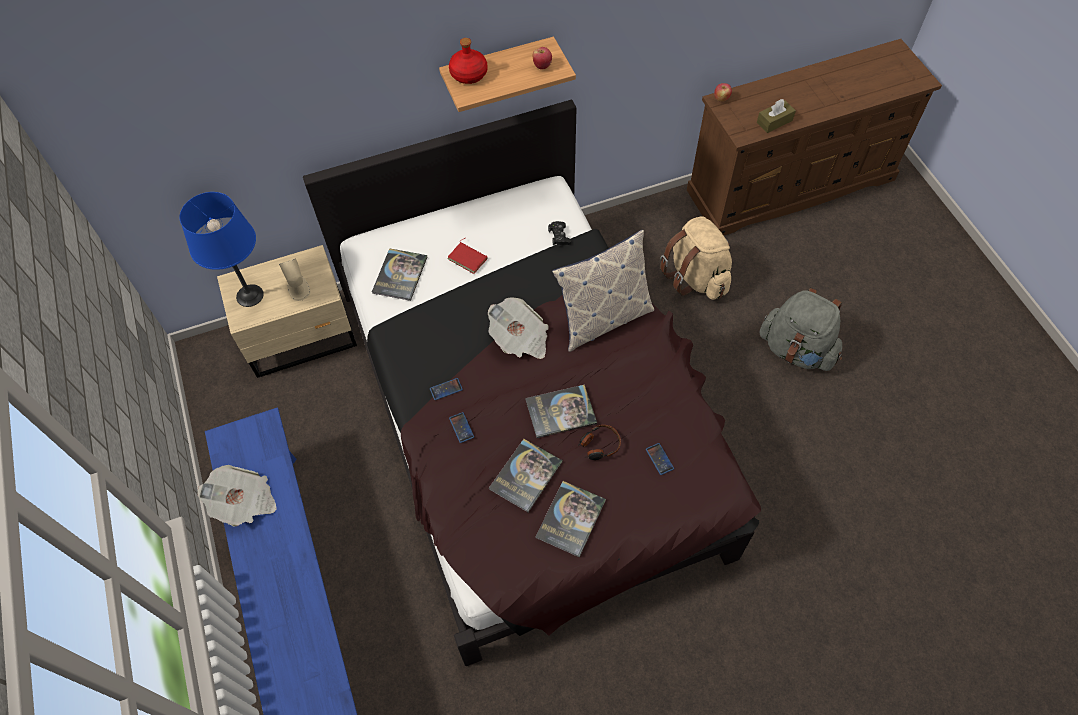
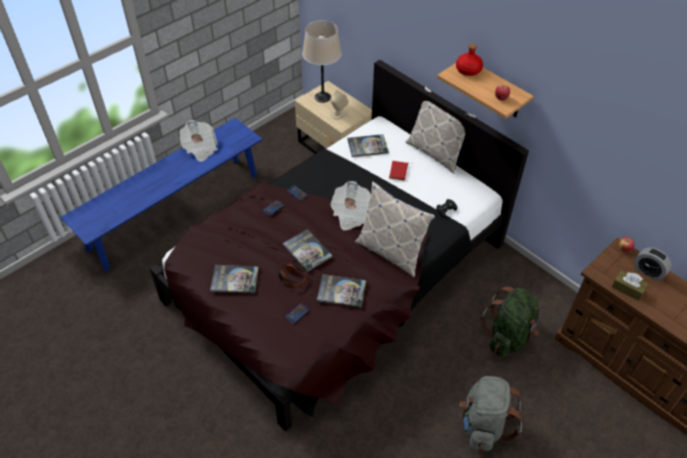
camera: 65 degrees right, 10 degrees down
blue table lamp [180,192,264,307] -> beige table lamp [302,20,342,103]
book [489,439,563,512] -> book moved to [317,274,366,308]
beige backpack [660,216,732,300] -> green backpack [480,287,539,357]
none -> pillow [405,86,477,174]
none -> alarm clock [634,248,672,281]

